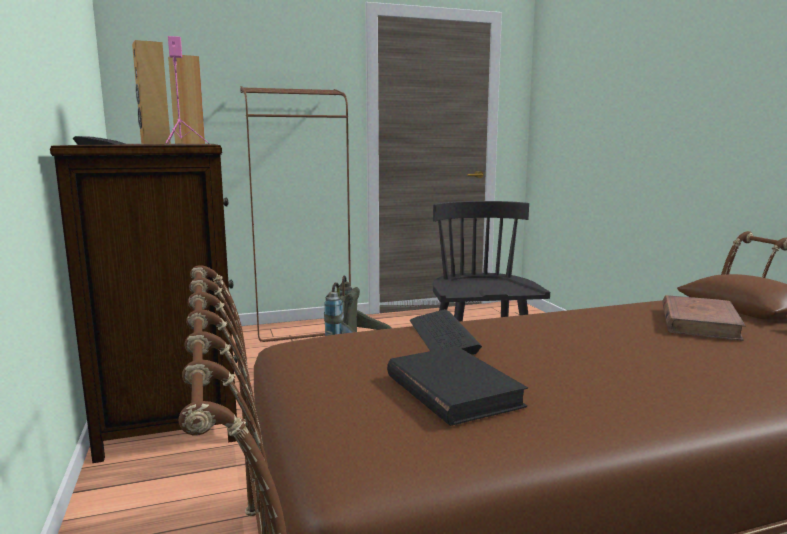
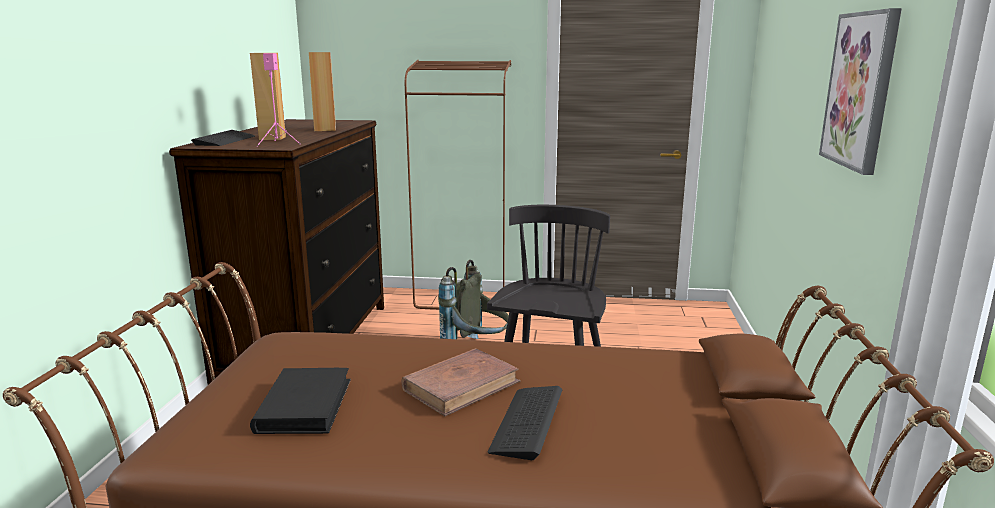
camera: 25 degrees right, 5 degrees up
keyboard [410,309,482,355] -> keyboard moved to [488,386,562,460]
brown book [662,295,746,341] -> brown book moved to [402,348,521,416]
none -> picture [819,8,902,175]

